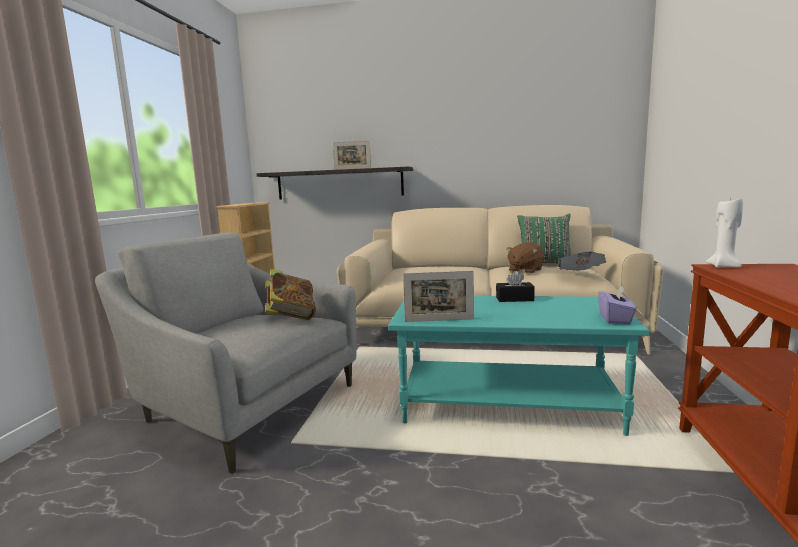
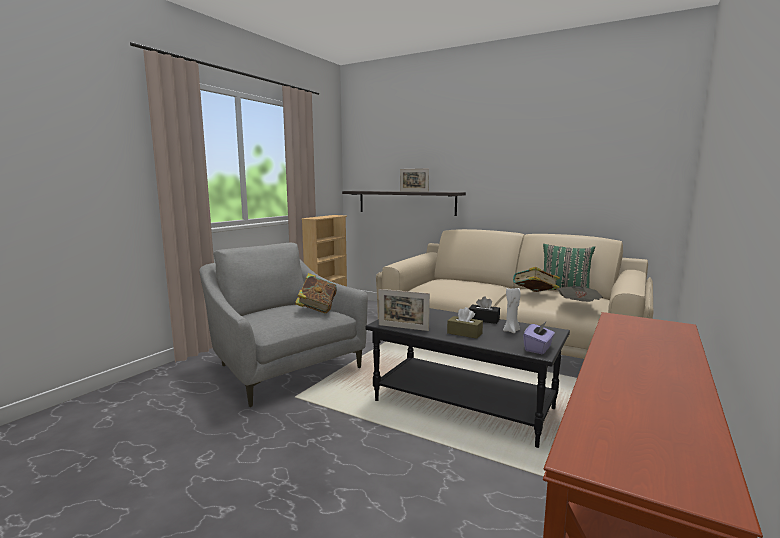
camera: 20 degrees right, 0 degrees up
turquoise coffee table [388,296,650,436] -> black coffee table [366,308,570,448]
brown plush toy [506,242,544,274] -> book [513,267,560,292]
white candle [706,198,743,268] -> white candle moved to [503,287,521,333]
none -> brown tissue box [447,307,483,339]

